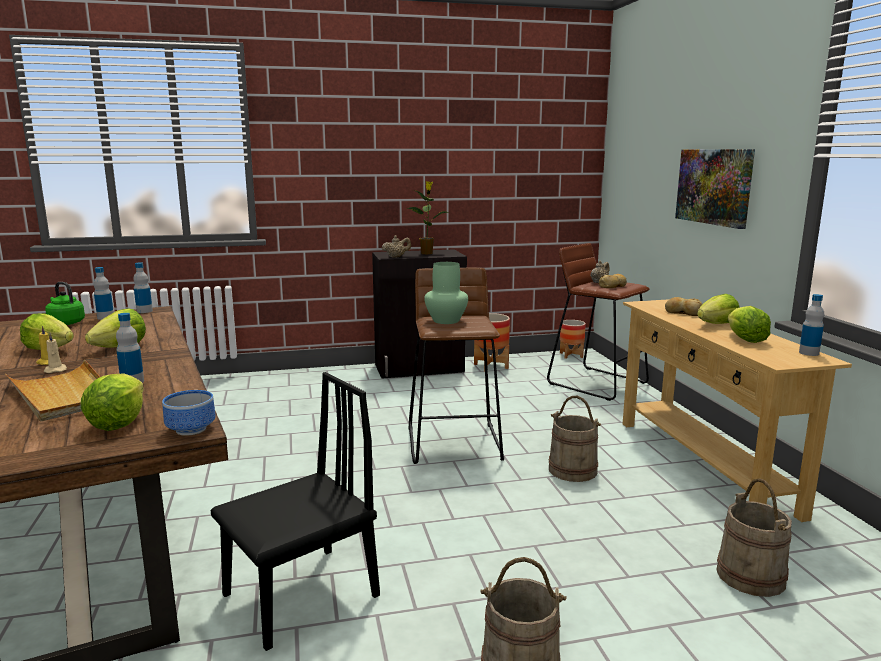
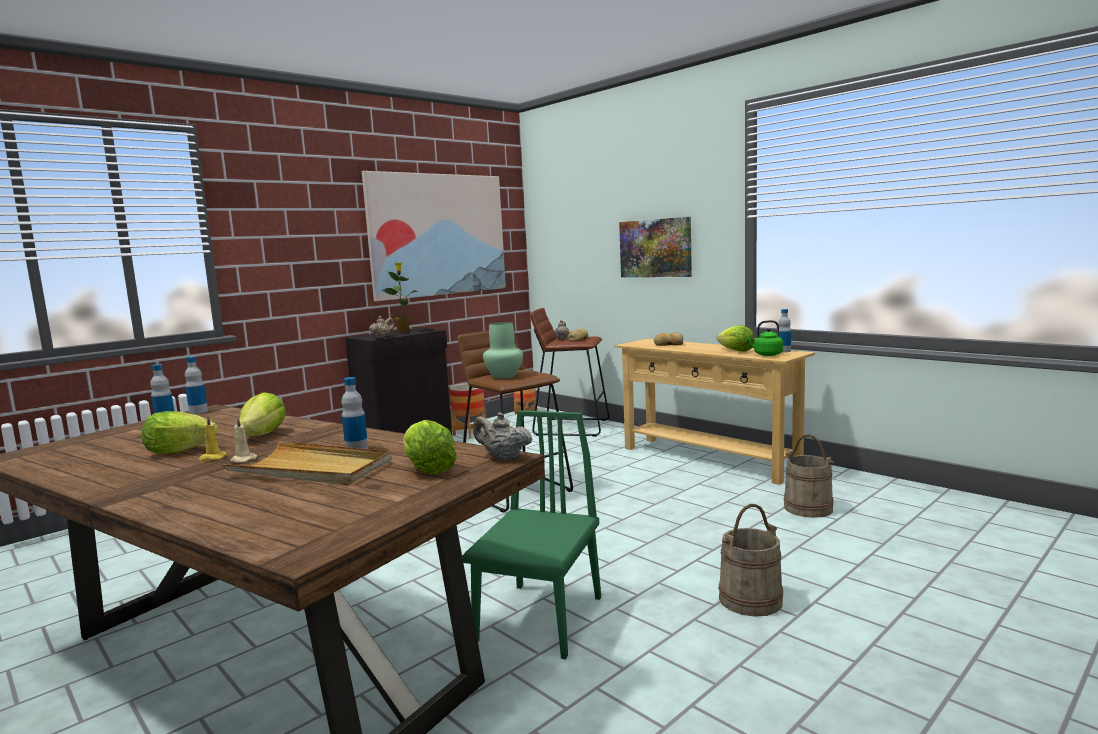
camera: 30 degrees left, 5 degrees down
green kettle [45,282,85,325] -> green kettle moved to [746,320,783,356]
bowl [162,390,215,436] -> beige teapot [473,412,532,461]
black chair [210,372,380,651] -> green chair [462,410,601,660]
beige bucket [549,396,601,482] -> none
lettuce [697,294,739,324] -> none
none -> picture [362,171,506,301]

